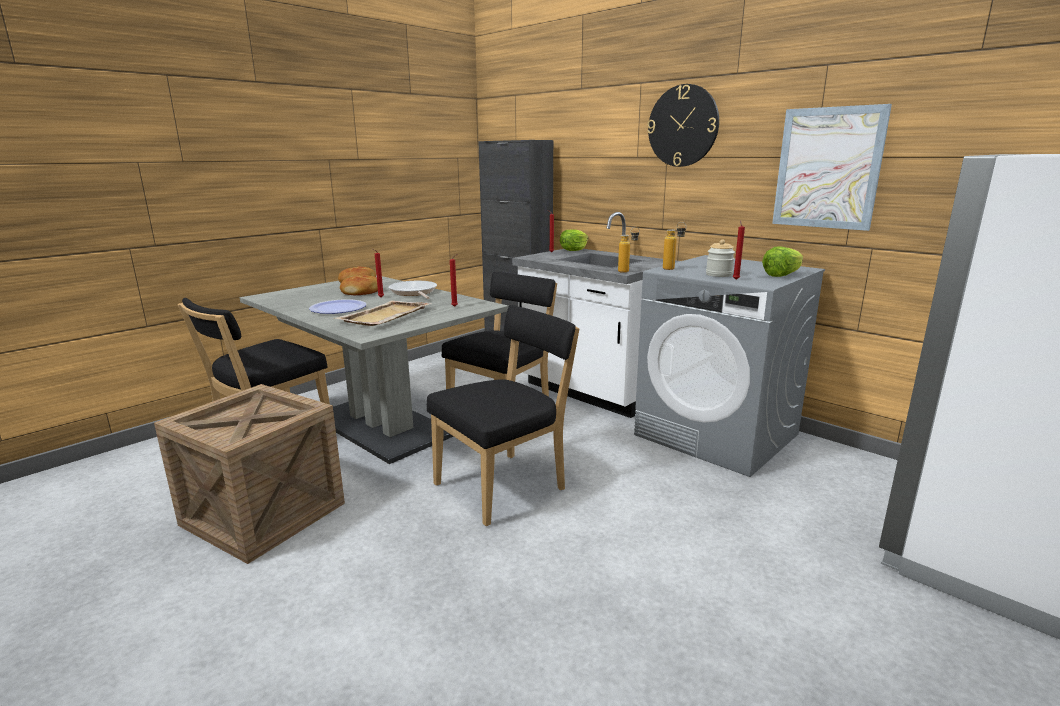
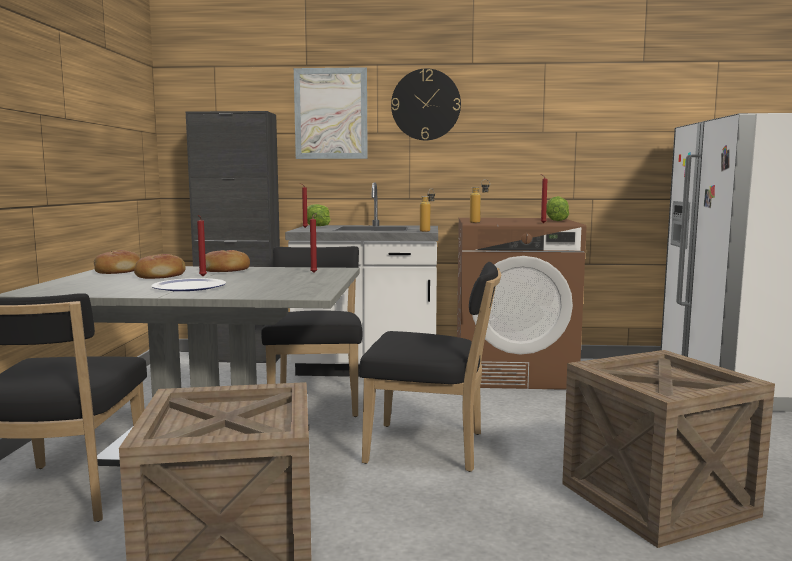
camera: 40 degrees left, 10 degrees down
beige tray [334,300,432,326] -> none
frying pan [388,281,437,299] -> bread [205,250,250,272]
black chair [427,305,579,526] -> black chair turned 90 degrees clockwise [359,262,501,472]
grey washing machine [634,255,825,477] -> brown washing machine [457,218,586,390]
jar [706,239,735,277] -> none
picture [772,104,892,231] -> picture moved to [294,67,368,159]
none -> crate [562,350,775,548]

